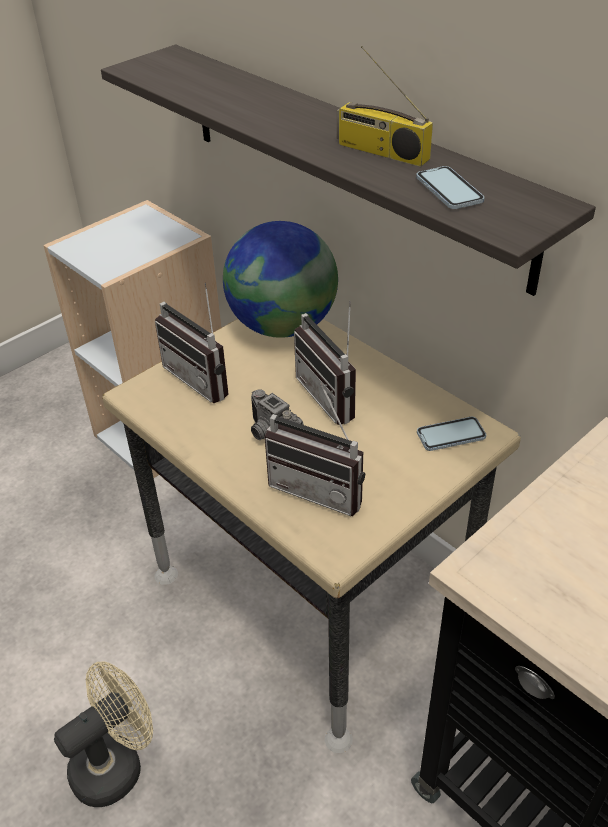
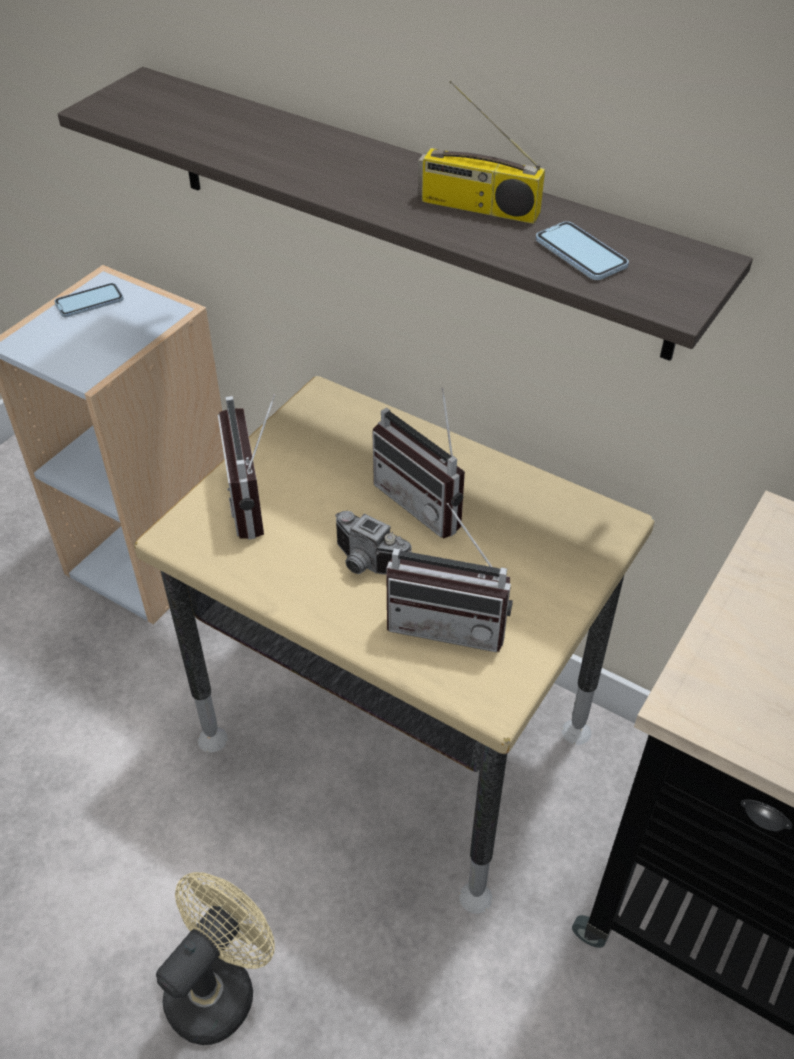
camera: 15 degrees left, 5 degrees up
radio [155,283,229,403] -> radio turned 45 degrees clockwise [218,394,275,540]
globe [223,221,338,338] -> none
phone [417,417,486,451] -> phone moved to [54,283,124,317]

